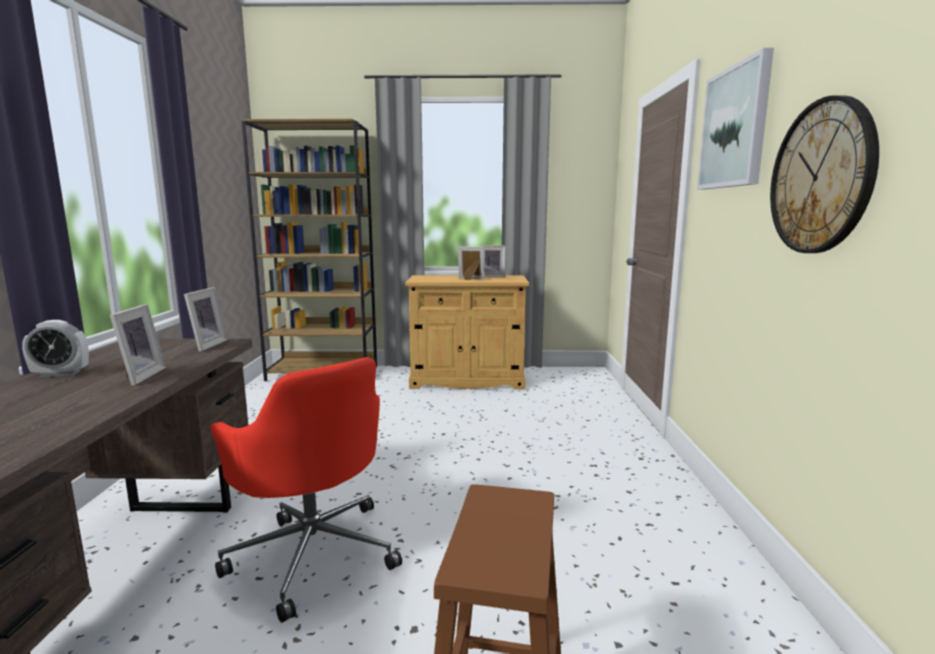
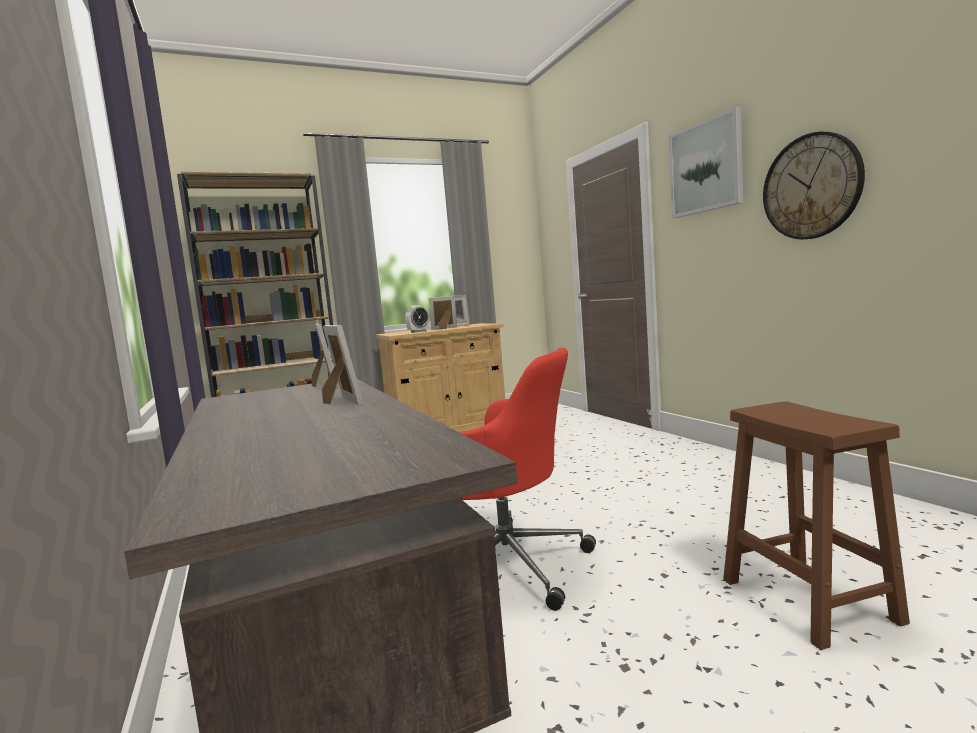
camera: 25 degrees left, 5 degrees down
alarm clock [22,320,89,378] -> alarm clock moved to [405,305,430,333]

